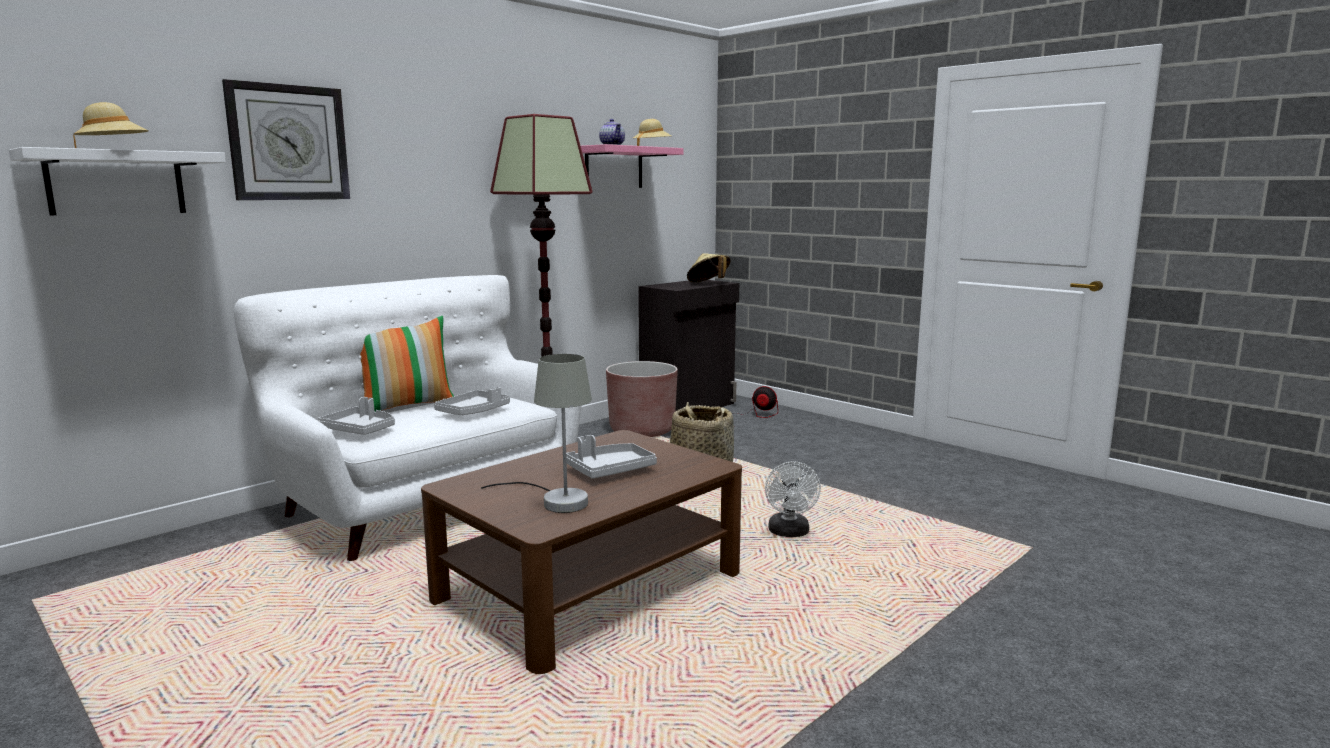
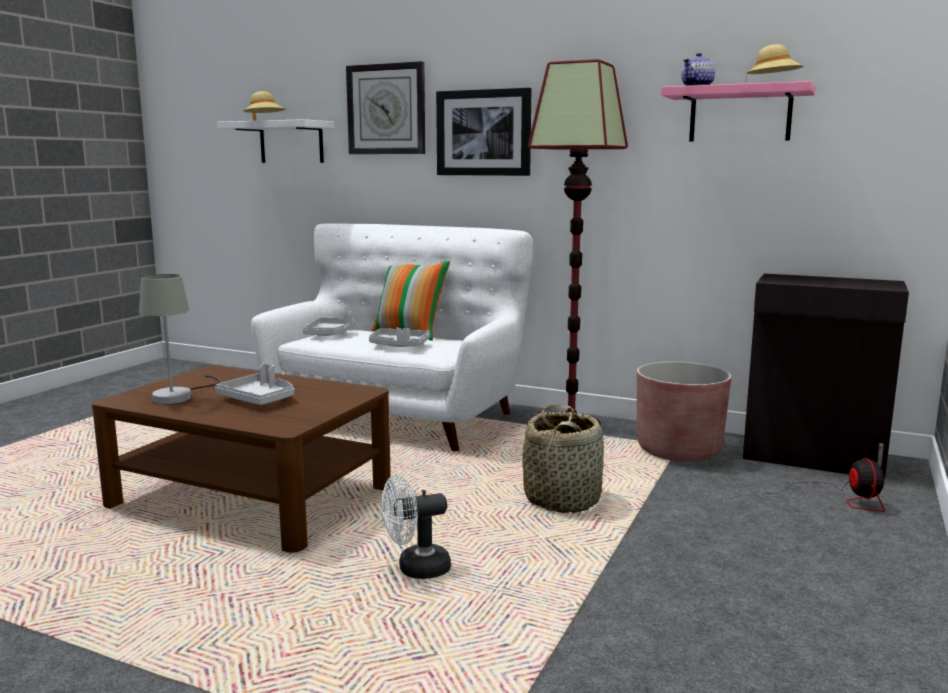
camera: 70 degrees right, 0 degrees up
beige hat [687,253,731,282] -> none
none -> picture [436,88,532,176]

